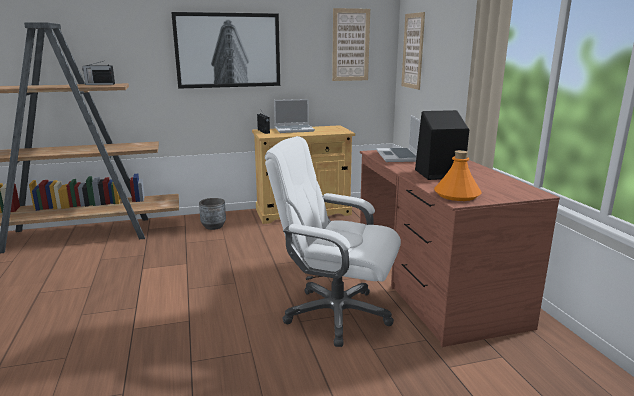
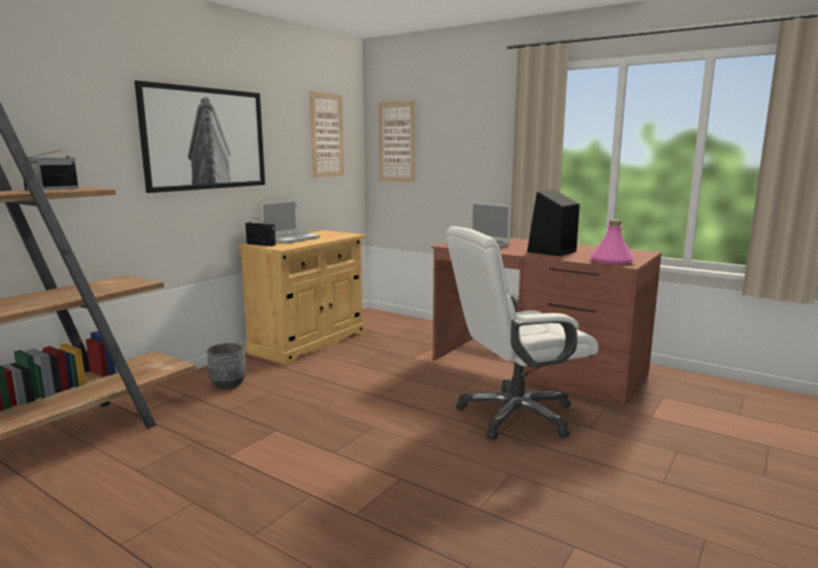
camera: 40 degrees left, 5 degrees down
orange bottle [434,150,482,201] -> pink bottle [590,220,635,265]

